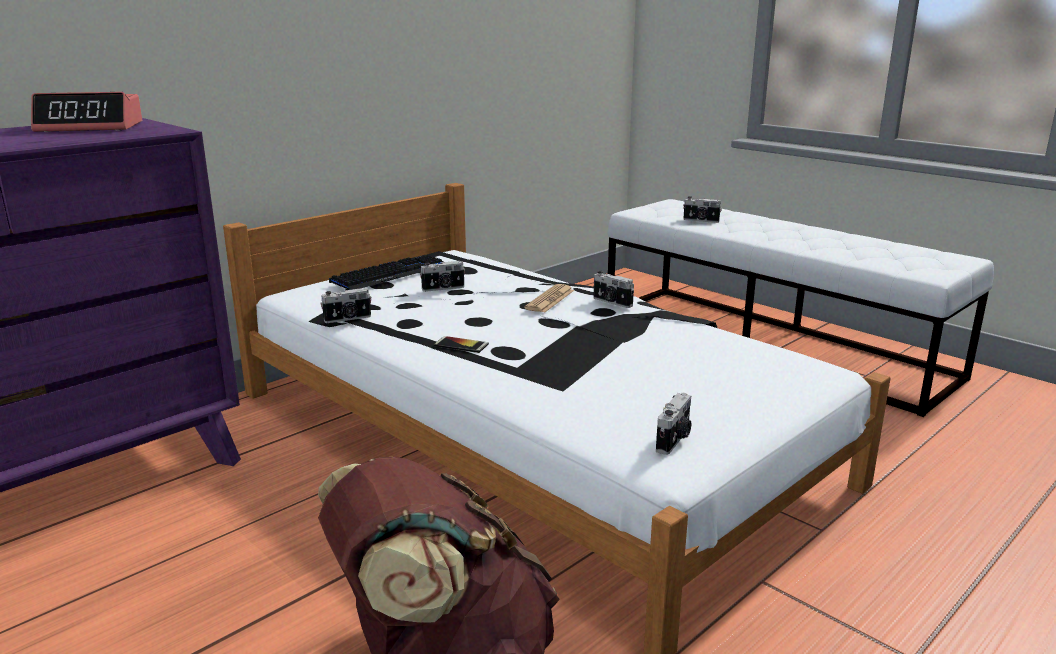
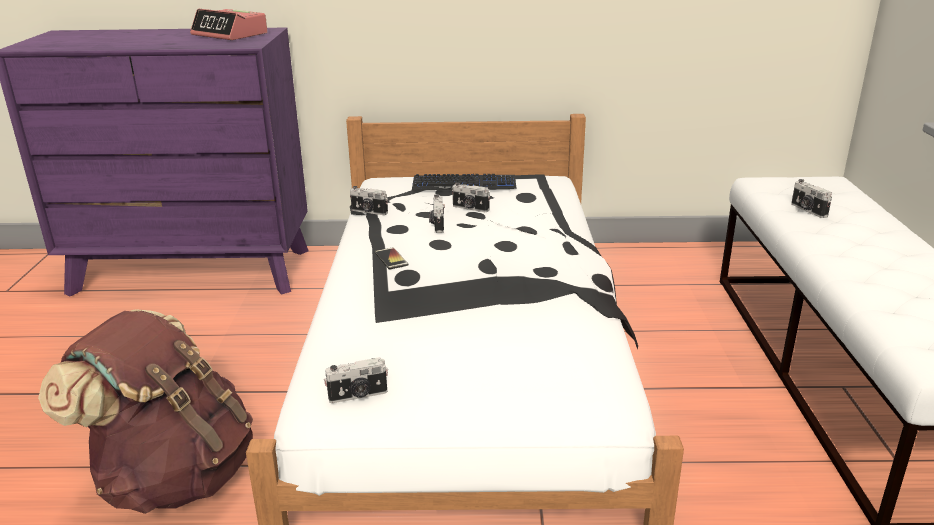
camera: 45 degrees right, 5 degrees up
newspaper [524,284,574,312] -> none
camera [594,270,634,308] -> camera moved to [429,194,445,233]

